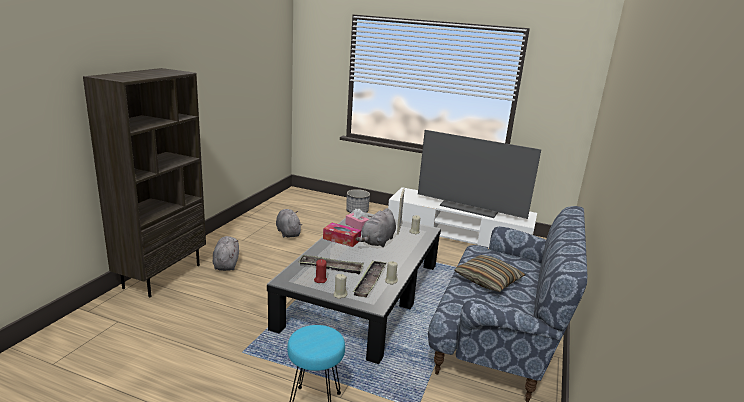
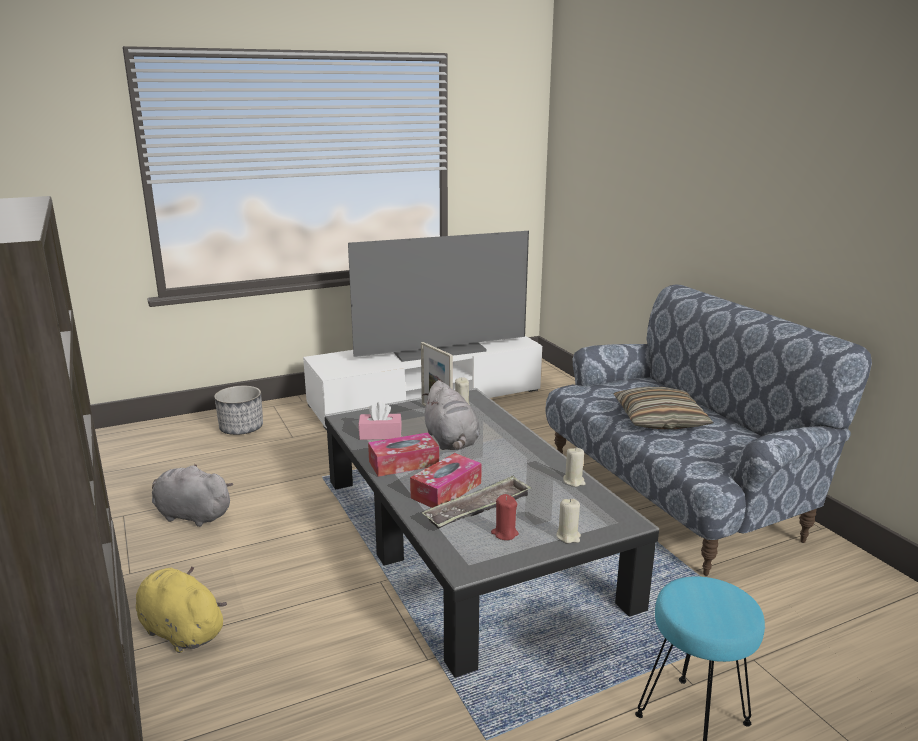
camera: 45 degrees left, 0 degrees up
grey plush toy [213,236,239,271] -> yellow plush toy [136,566,227,653]
tray [353,260,386,297] -> none
none -> tissue box [410,453,482,508]

